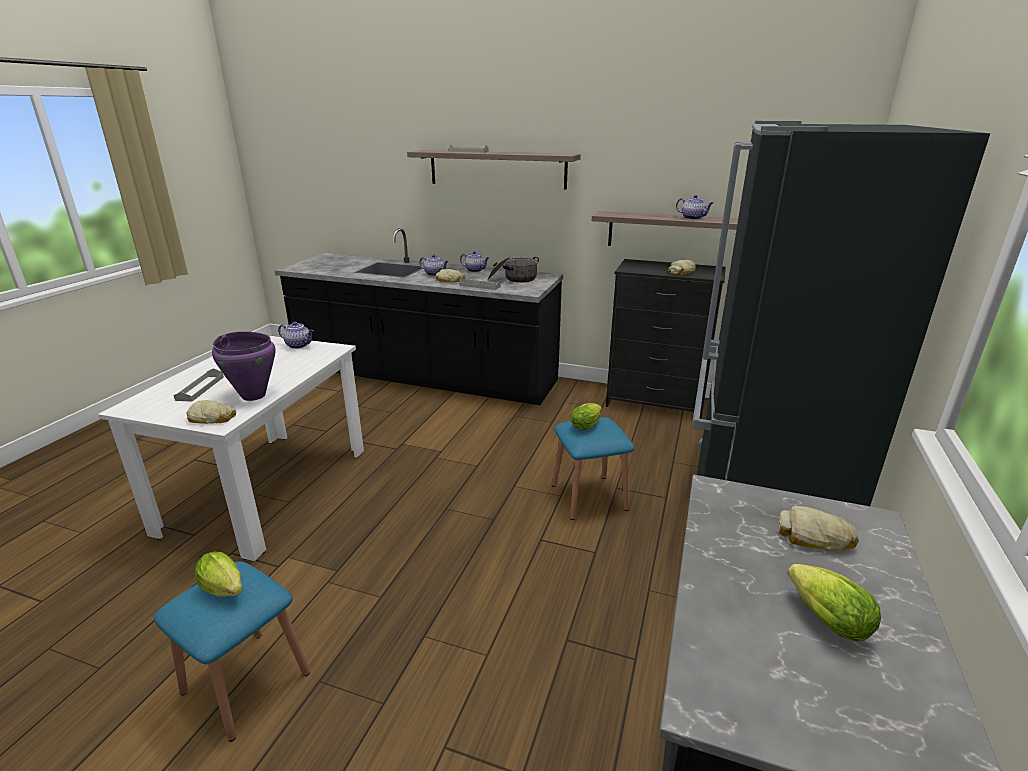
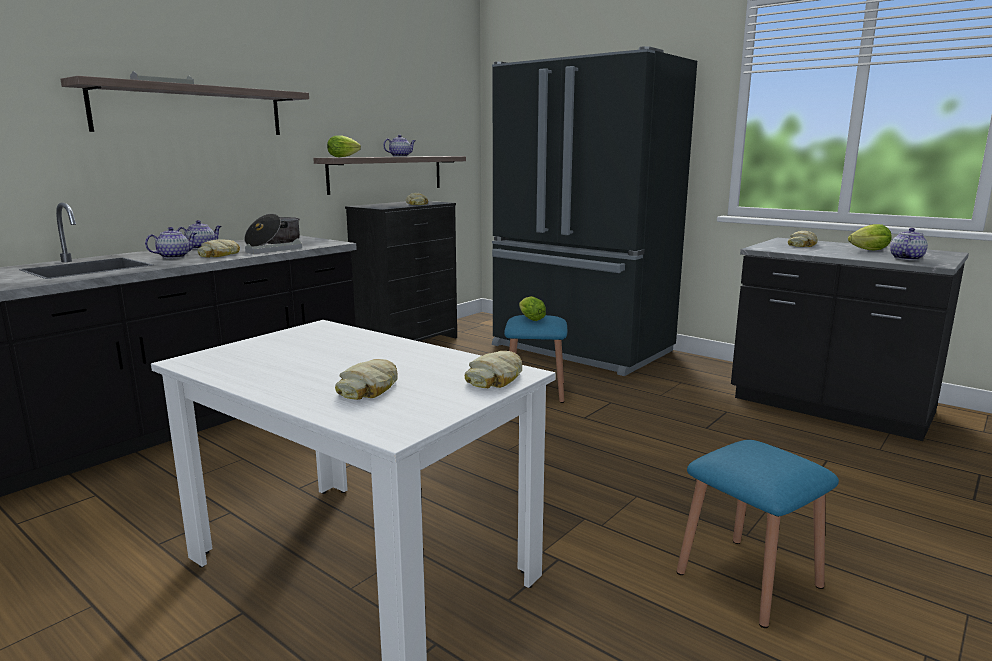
camera: 70 degrees left, 10 degrees down
grey tray [173,368,224,402] -> bread [335,359,398,400]
lettuce [195,552,242,597] -> lettuce moved to [327,135,361,157]
purple cooking pot [212,331,275,401] -> none
teapot [278,322,314,349] -> teapot moved to [890,228,928,260]

